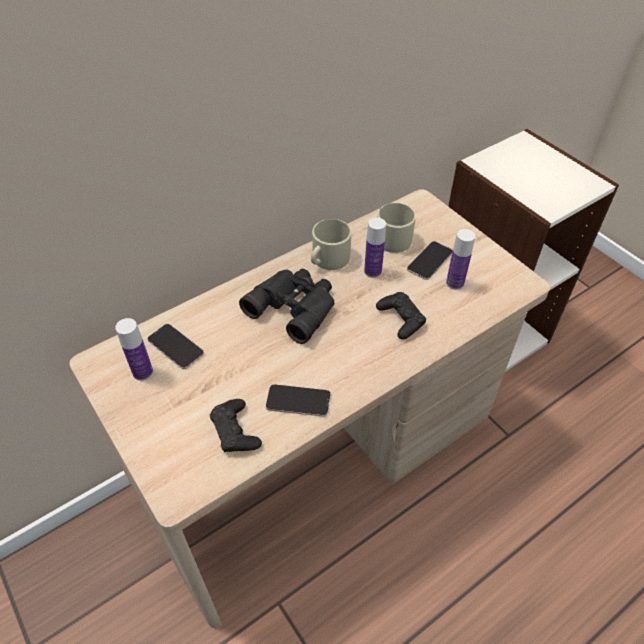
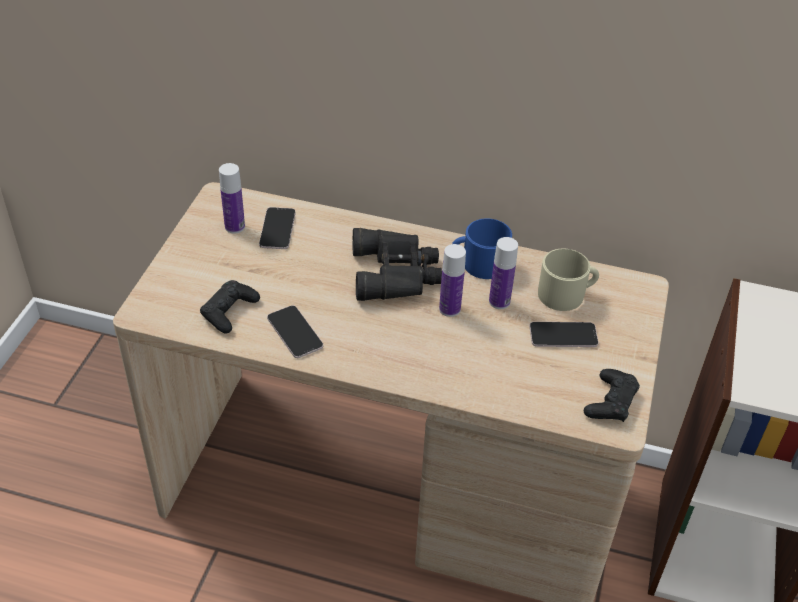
camera: 50 degrees right, 5 degrees down
beige mug [311,219,351,270] -> blue mug [452,218,512,279]
black game controller [376,292,426,340] -> black game controller moved to [584,369,640,422]
bottle [446,229,475,290] -> bottle moved to [439,244,466,317]

